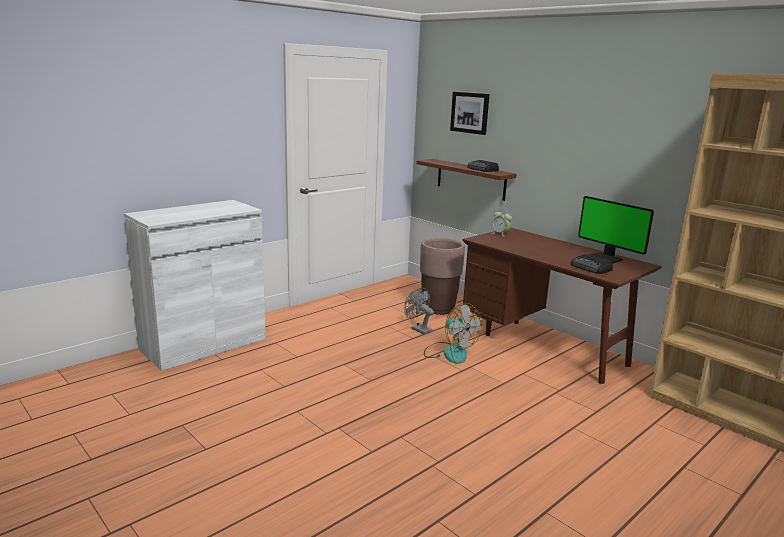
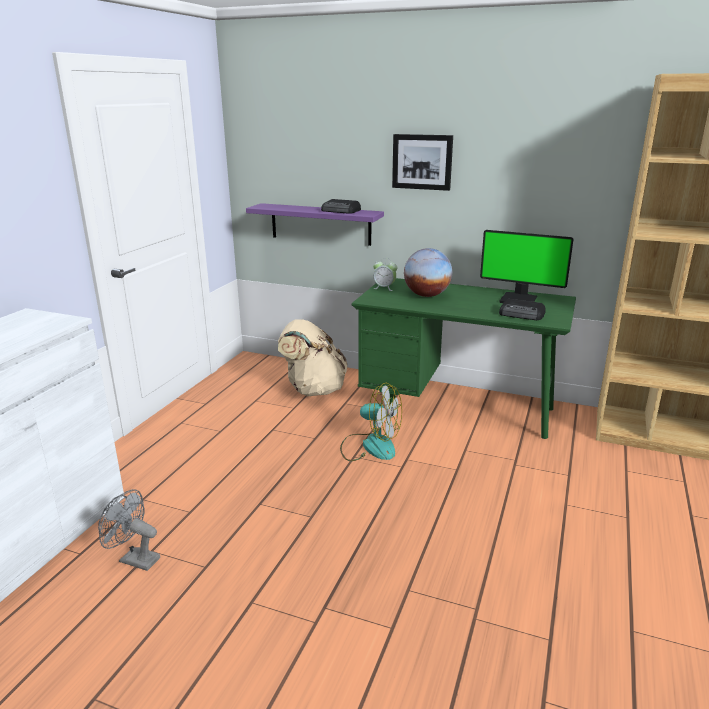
camera: 25 degrees left, 5 degrees up
grey fan [404,288,434,335] -> grey fan moved to [98,489,160,571]
brown shelf [417,159,517,201] -> purple shelf [246,203,384,246]
brown planter [420,238,465,315] -> beige backpack [278,319,347,396]
picture [450,92,489,135] -> picture moved to [392,134,453,191]
brown desk [462,228,662,384] -> green desk [352,278,576,439]
none -> globe [404,248,452,297]

